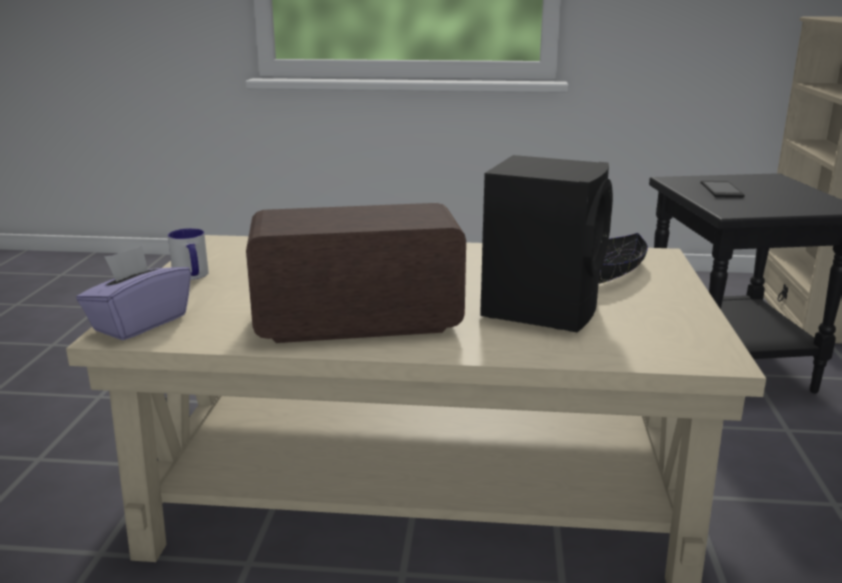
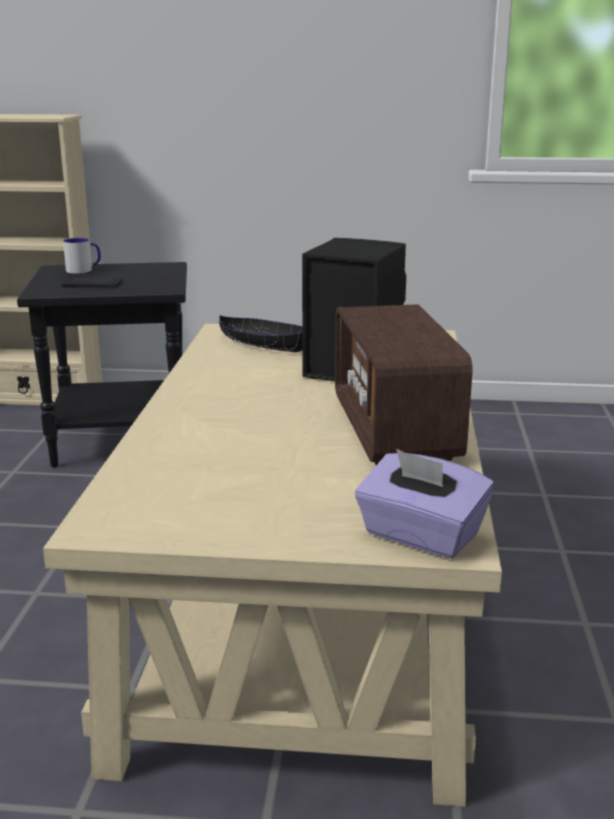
camera: 90 degrees left, 0 degrees up
mug [168,228,209,280] -> mug moved to [63,238,101,274]

